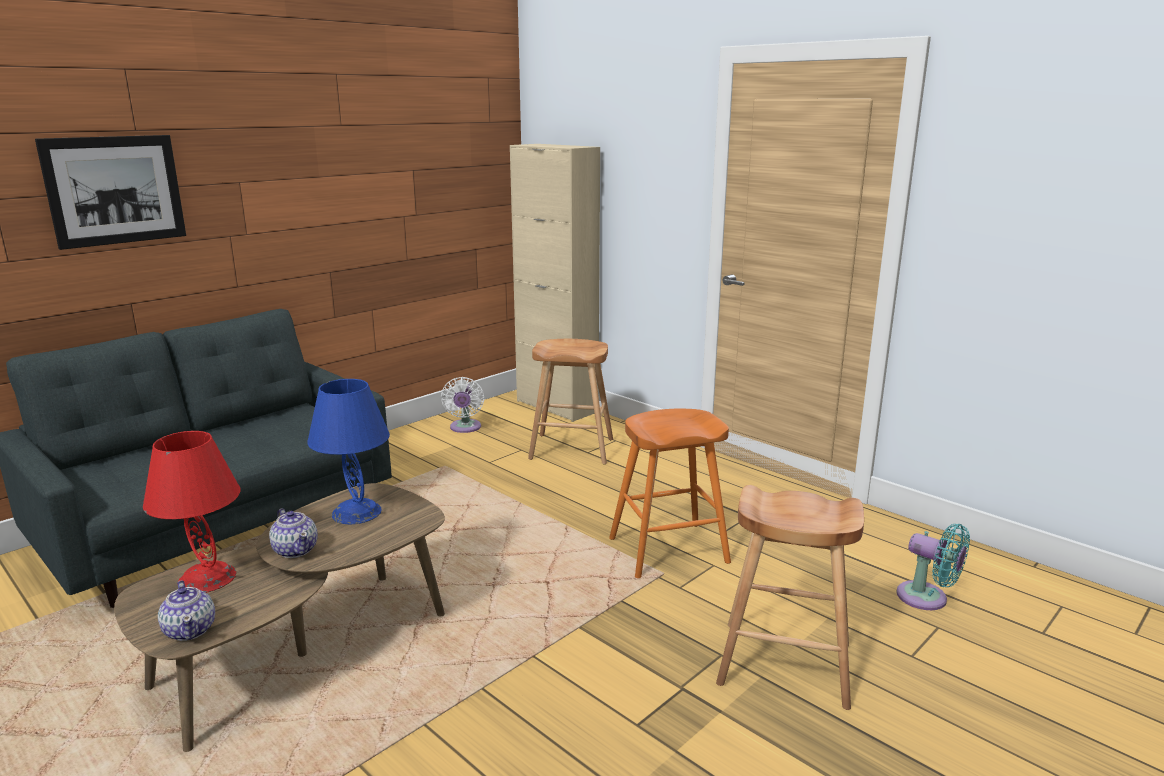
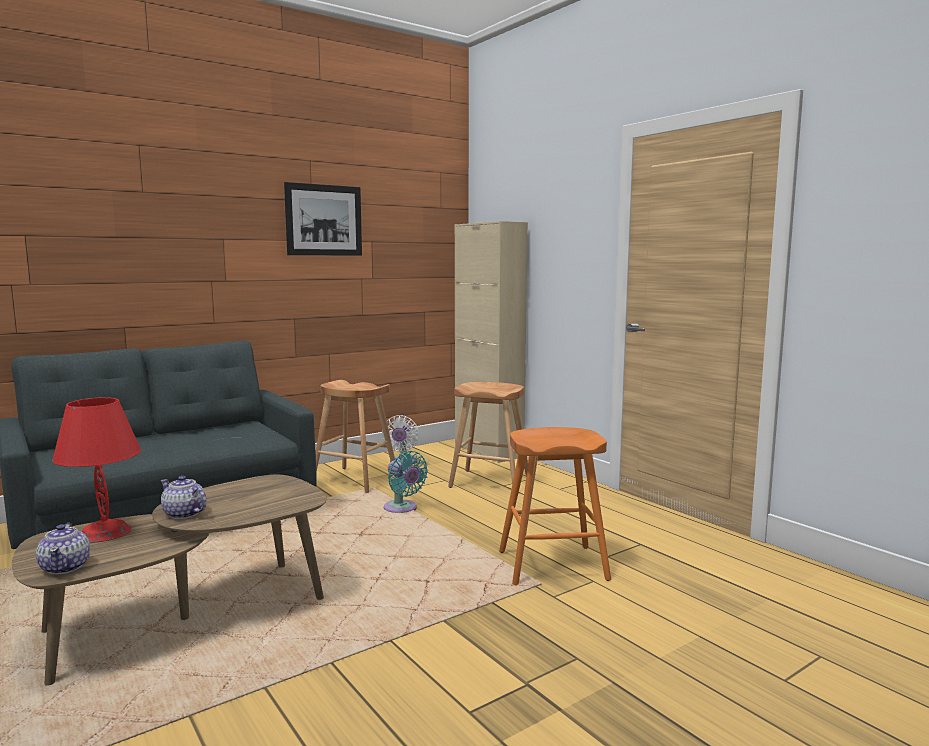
camera: 10 degrees right, 10 degrees down
picture [35,135,186,250] -> picture moved to [284,182,362,256]
teapot [269,508,318,558] -> teapot turned 150 degrees clockwise [161,476,207,519]
blue table lamp [307,379,390,524] -> none
brown stool [716,485,864,710] -> brown stool moved to [315,380,395,493]
turquoise fan [897,524,970,610] -> turquoise fan moved to [384,451,428,513]

